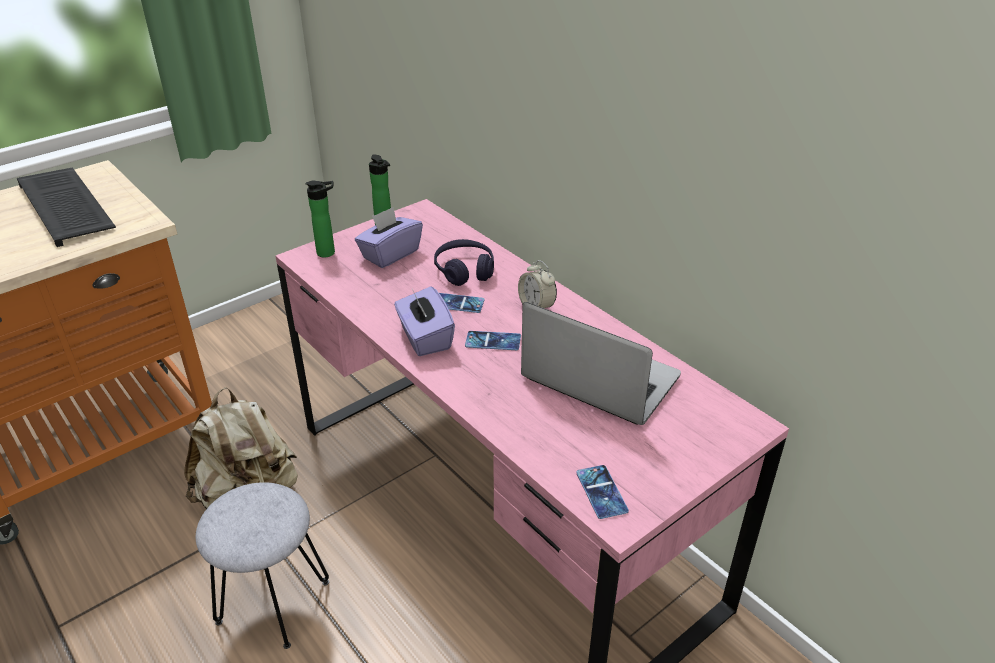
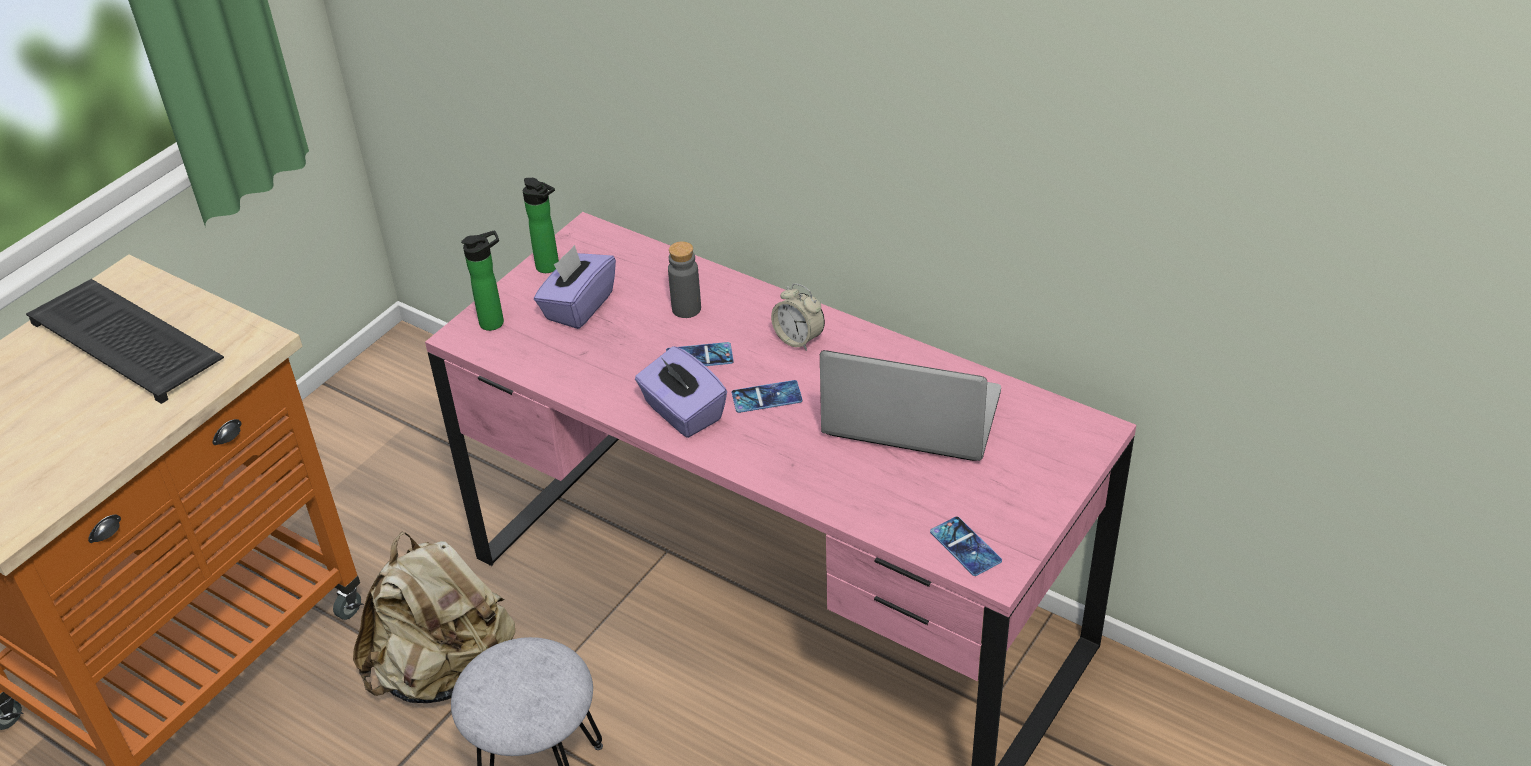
camera: 15 degrees left, 5 degrees up
purple headphones [434,239,494,286] -> grey bottle [668,241,701,318]

